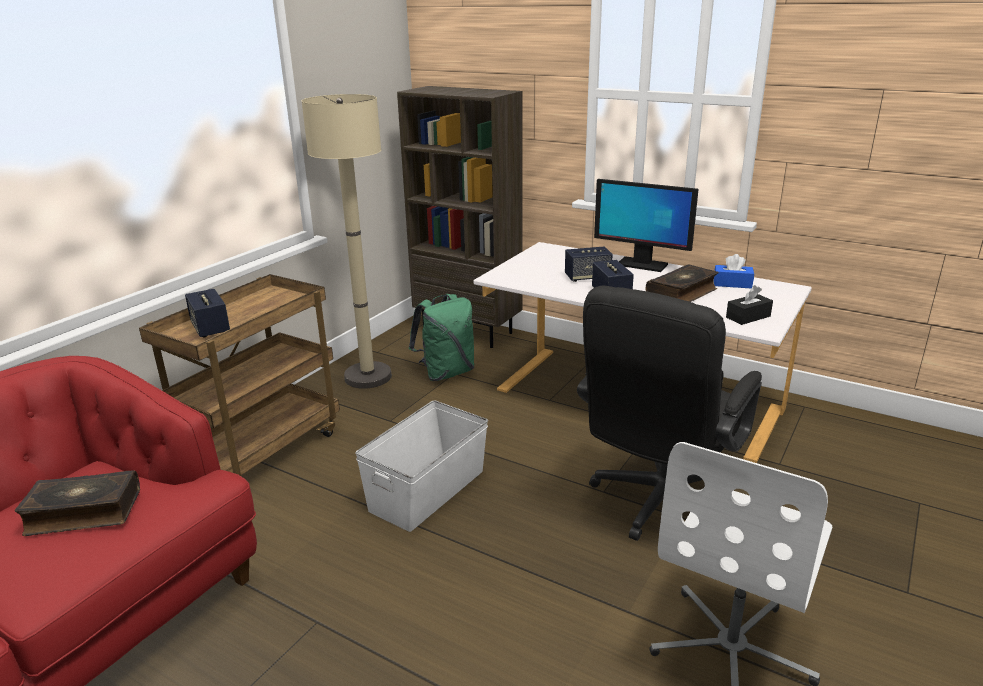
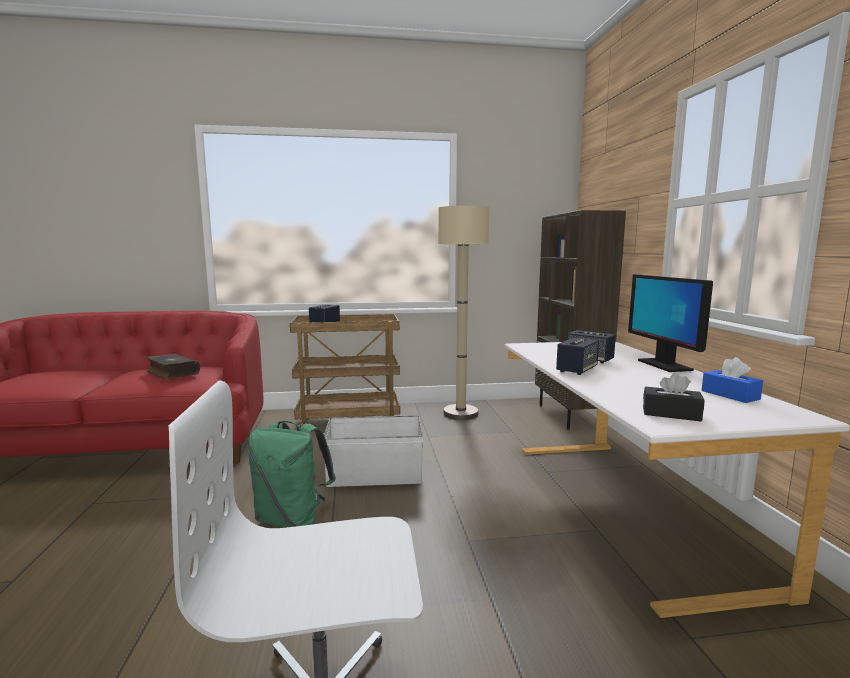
camera: 50 degrees right, 15 degrees down
green backpack [409,294,474,381] -> green backpack moved to [247,421,336,527]
black office chair [577,286,762,541] -> none
book [646,264,719,302] -> none

